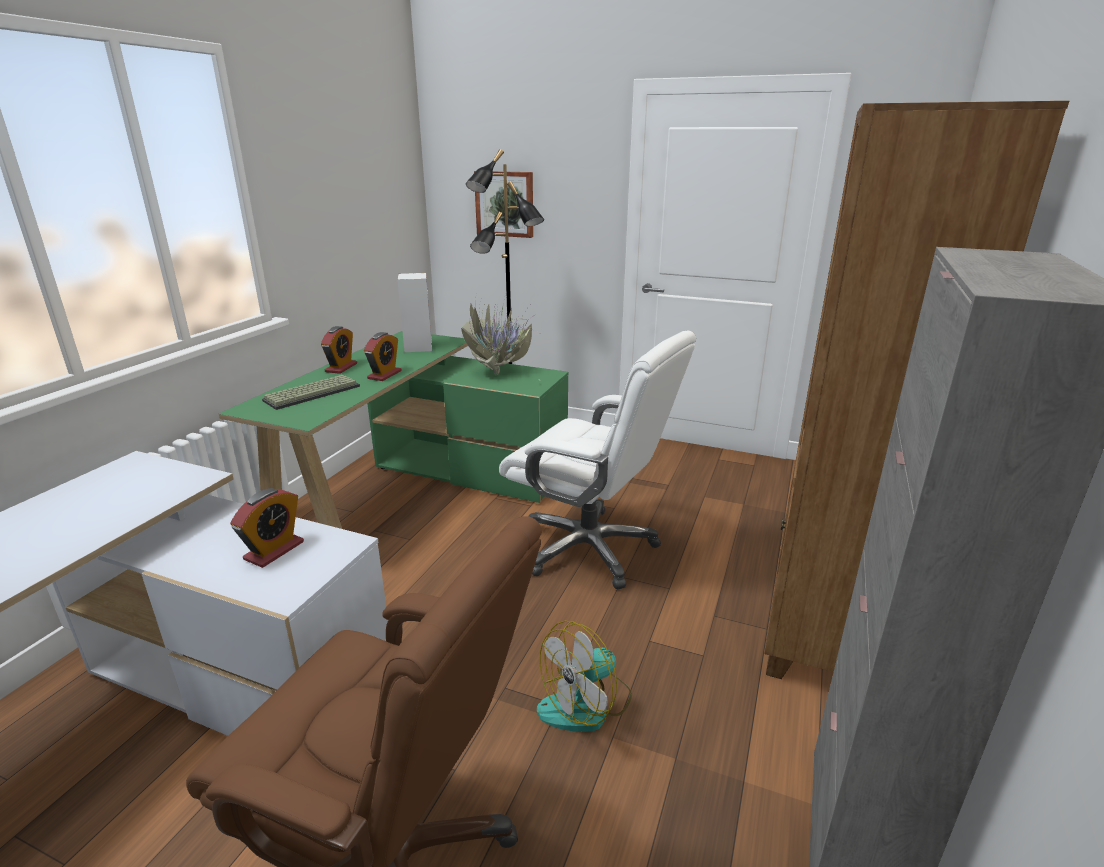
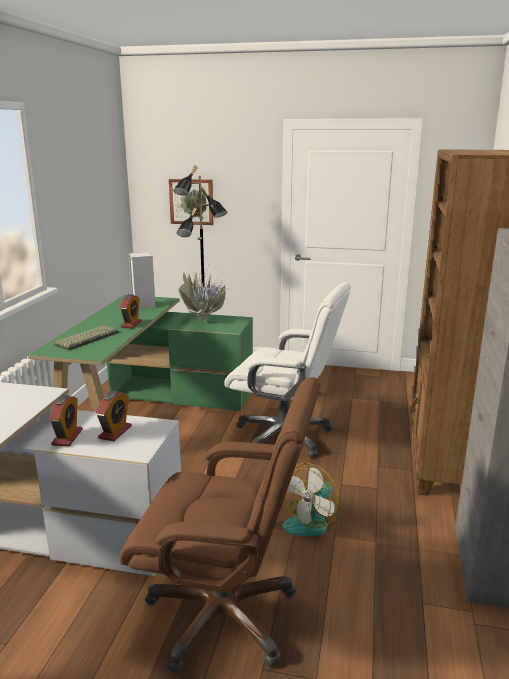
camera: 10 degrees left, 5 degrees down
alarm clock [321,326,357,374] -> alarm clock moved to [49,395,83,446]

